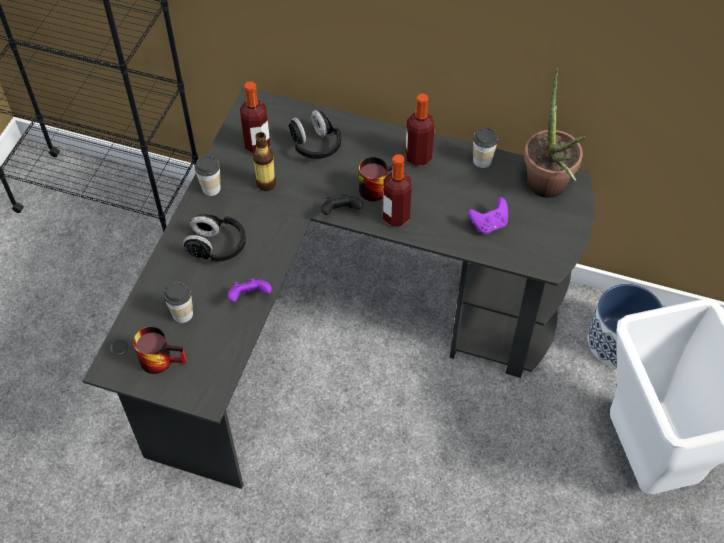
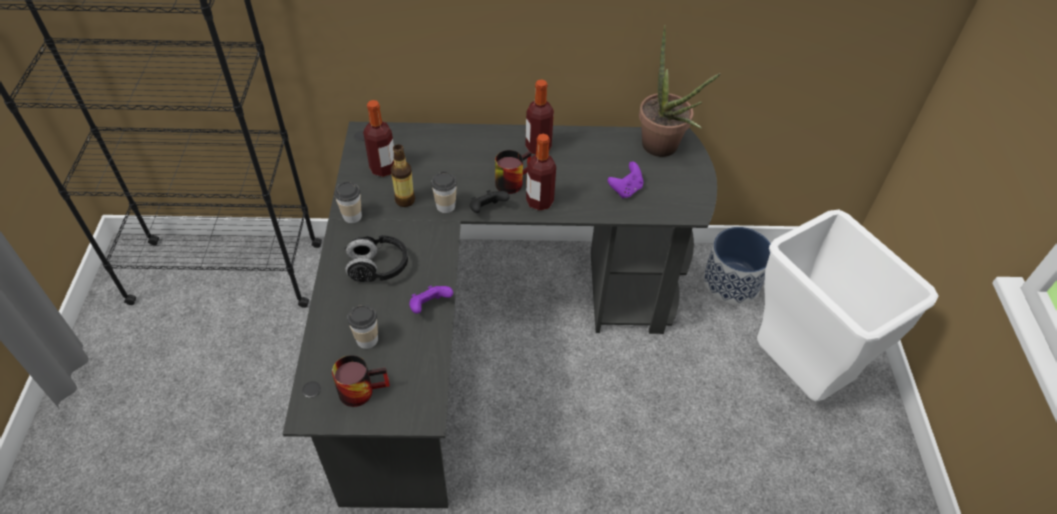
camera: 20 degrees left, 5 degrees down
black headphones [289,110,341,159] -> none
cup [473,128,498,168] -> cup moved to [431,171,457,213]

